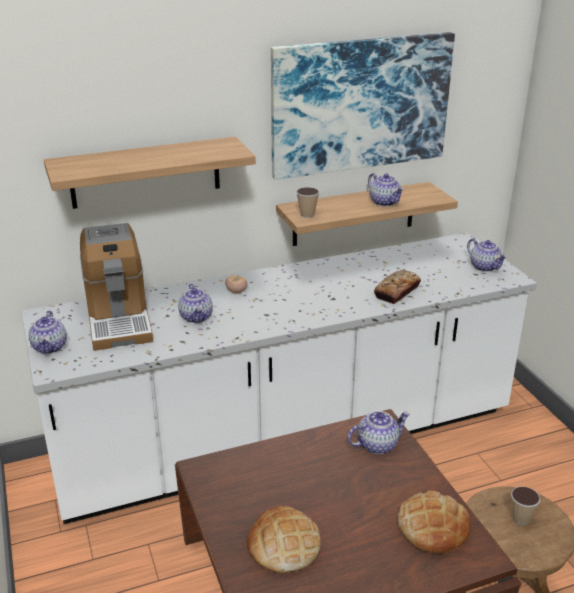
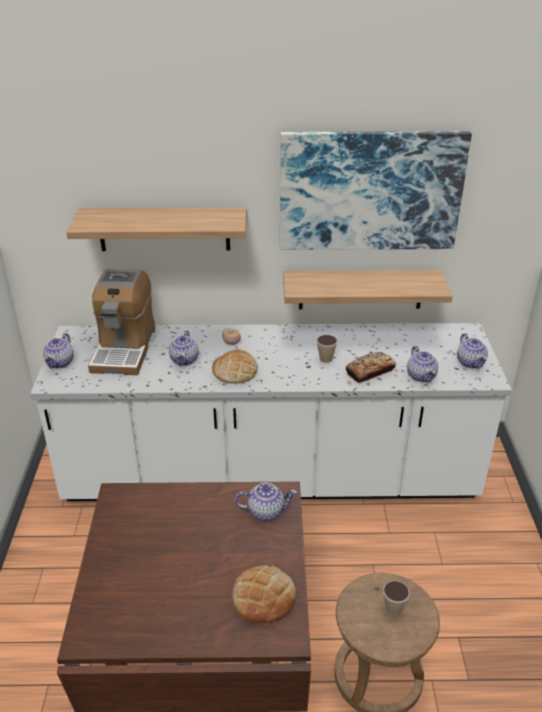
camera: 20 degrees right, 5 degrees up
bread [246,506,321,573] -> bread moved to [212,350,258,384]
cup [296,187,319,218] -> cup moved to [316,335,338,363]
teapot [368,173,404,206] -> teapot moved to [407,346,438,383]

